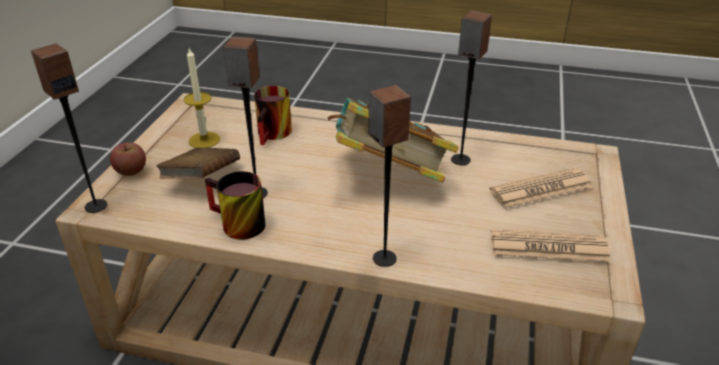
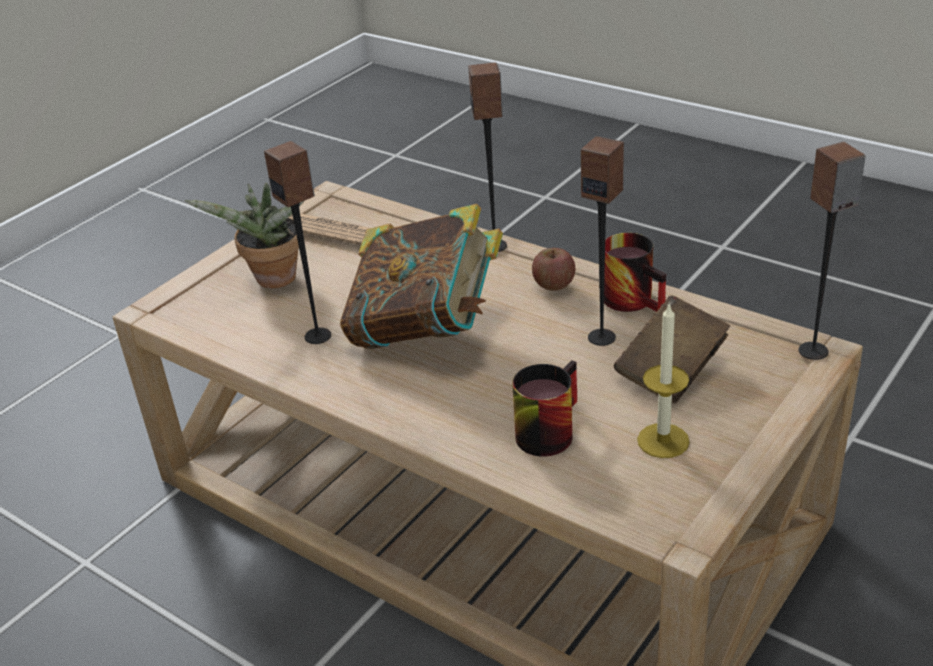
camera: 155 degrees left, 0 degrees up
apple [110,142,146,176] -> apple moved to [532,248,575,291]
newspaper [489,168,592,208] -> potted plant [185,183,304,288]

